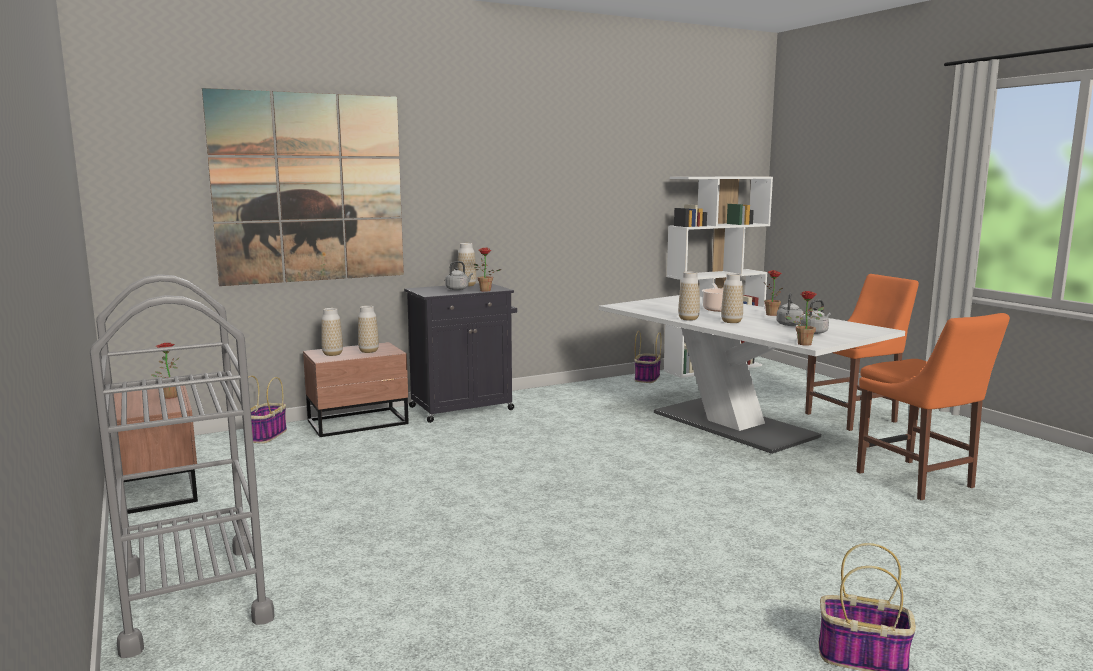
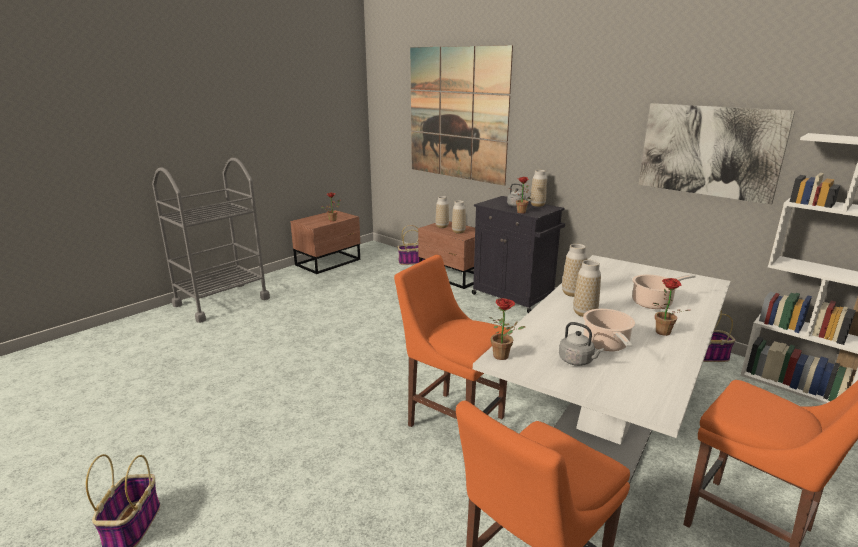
camera: 70 degrees right, 10 degrees up
grey kettle [776,293,804,326] -> cooking pot [583,308,635,351]
none -> orange chair [394,255,510,427]
none -> picture [638,103,795,205]

